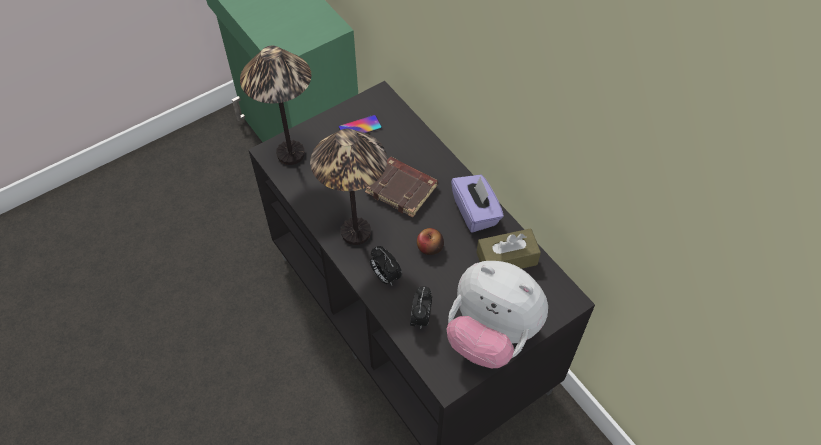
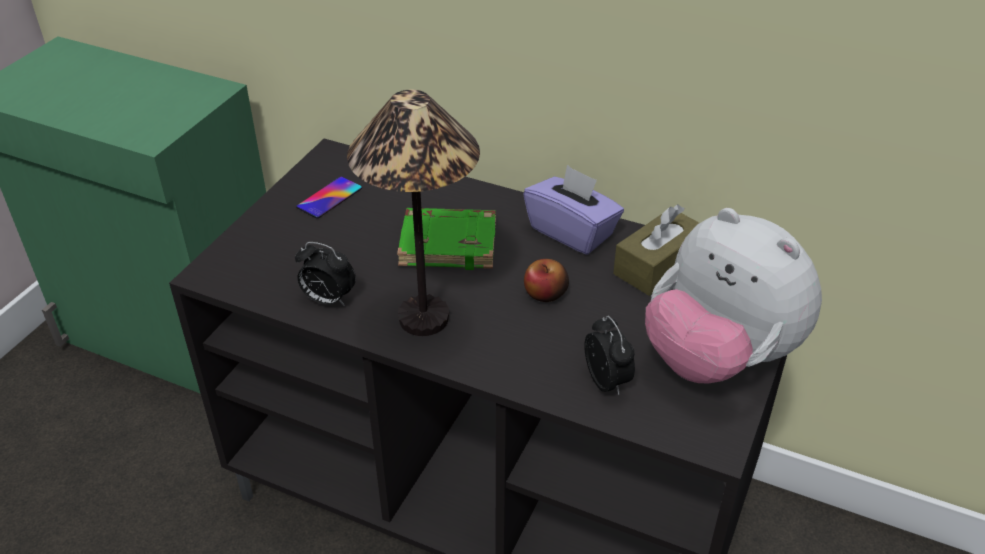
camera: 30 degrees left, 15 degrees down
table lamp [240,46,311,165] -> none
brown book [365,157,438,218] -> green book [397,208,496,270]
alarm clock [370,246,402,285] -> alarm clock moved to [295,242,356,306]
plush toy [447,261,548,368] -> plush toy turned 45 degrees clockwise [645,208,822,383]

